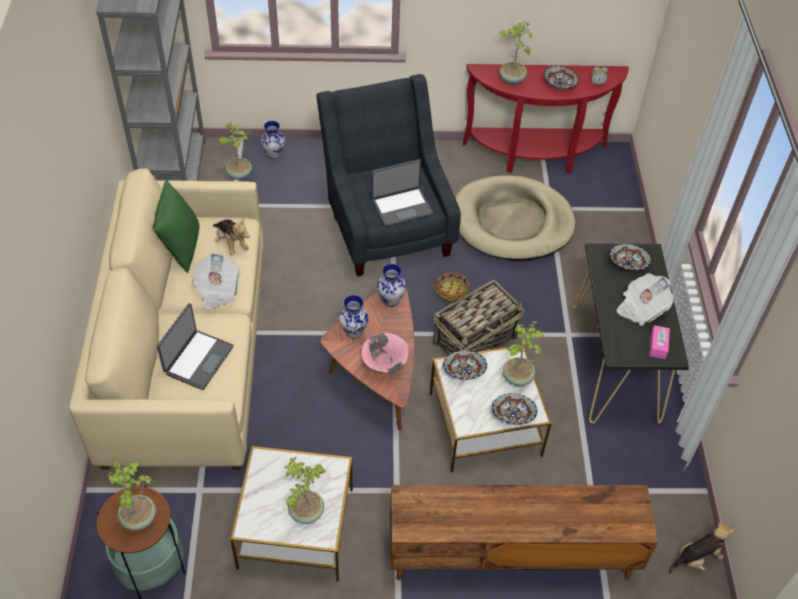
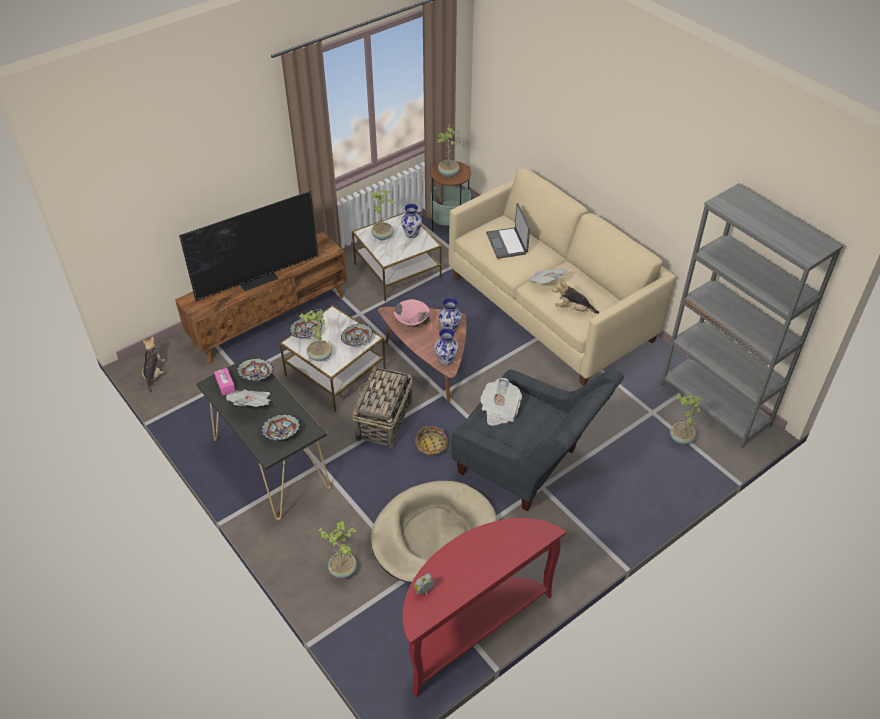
camera: 145 degrees right, 5 degrees down
green pillow [153,180,199,273] -> none
vase [261,121,285,159] -> vase moved to [401,204,422,238]
laptop [371,159,433,227] -> newspaper [480,378,522,426]
potted plant [499,21,532,85] -> potted plant moved to [318,521,358,579]
bowl [544,66,579,89] -> bowl moved to [237,359,274,381]
plush toy [668,521,735,574] -> plush toy turned 150 degrees clockwise [142,336,165,392]
none -> television [179,191,319,301]

